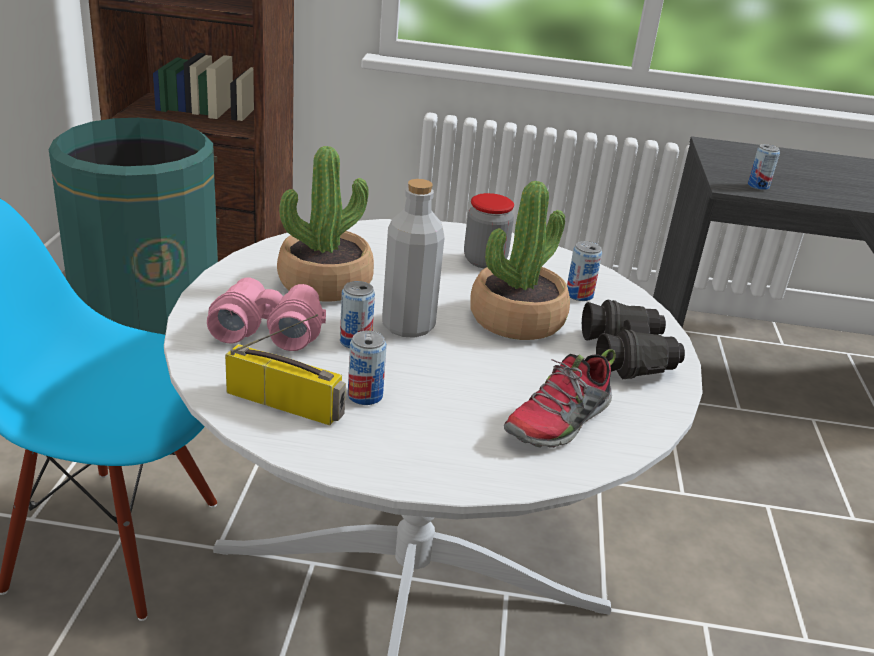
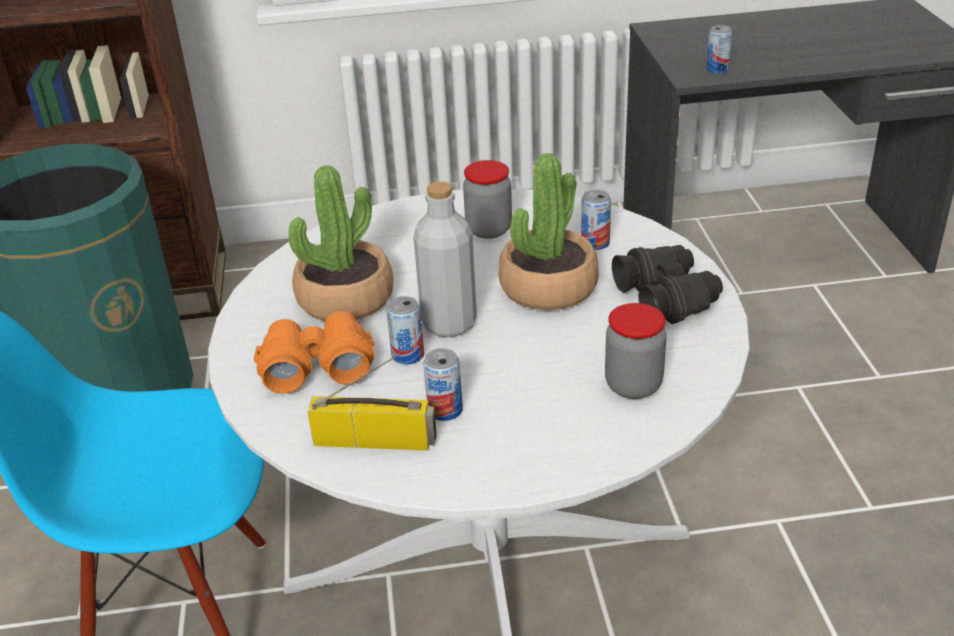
camera: 10 degrees left, 5 degrees up
pink binoculars [207,278,326,351] -> orange binoculars [254,311,374,394]
shoe [504,349,616,448] -> jar [605,303,667,399]

